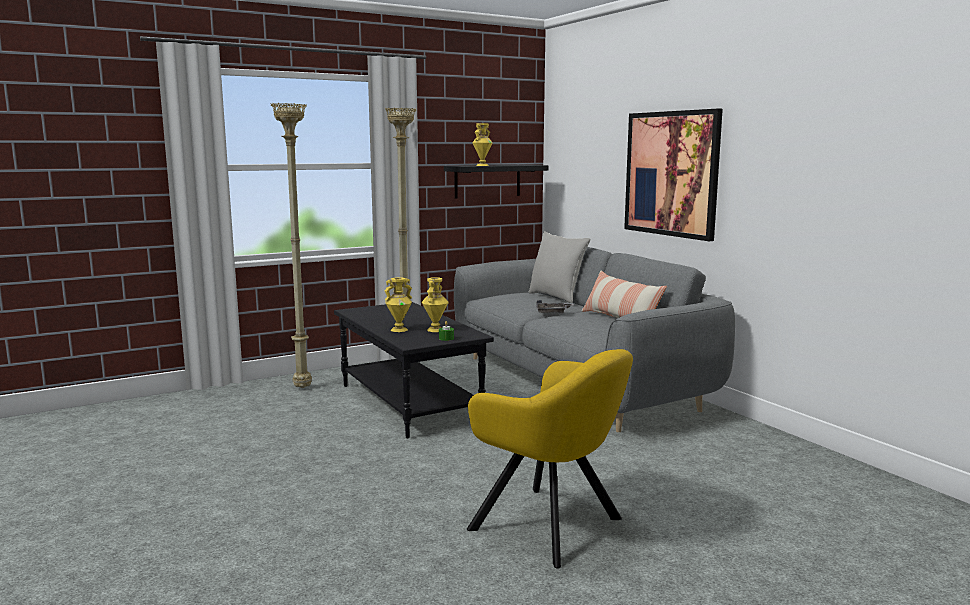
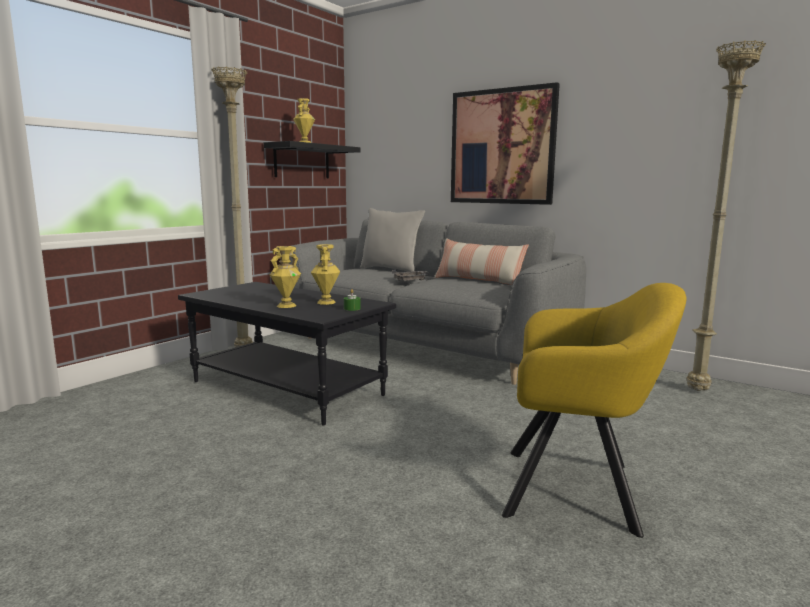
camera: 25 degrees left, 0 degrees up
beige floor lamp [271,103,312,388] -> beige floor lamp moved to [686,40,766,391]

